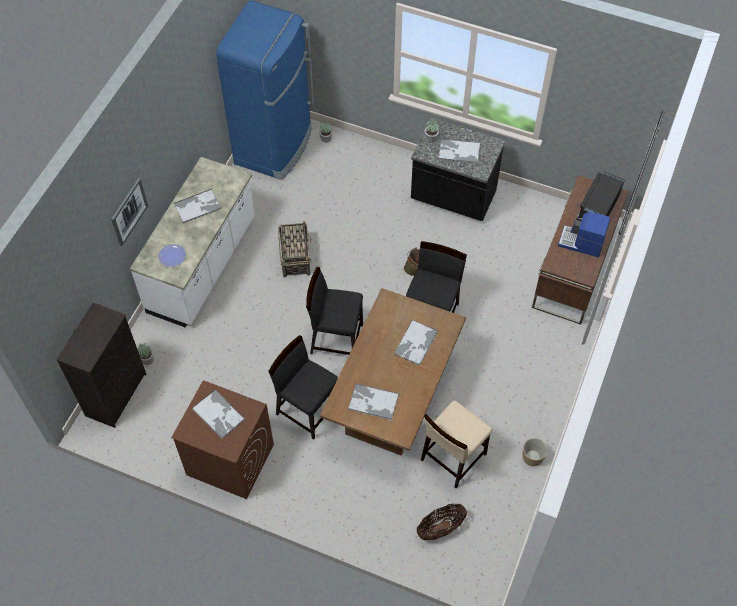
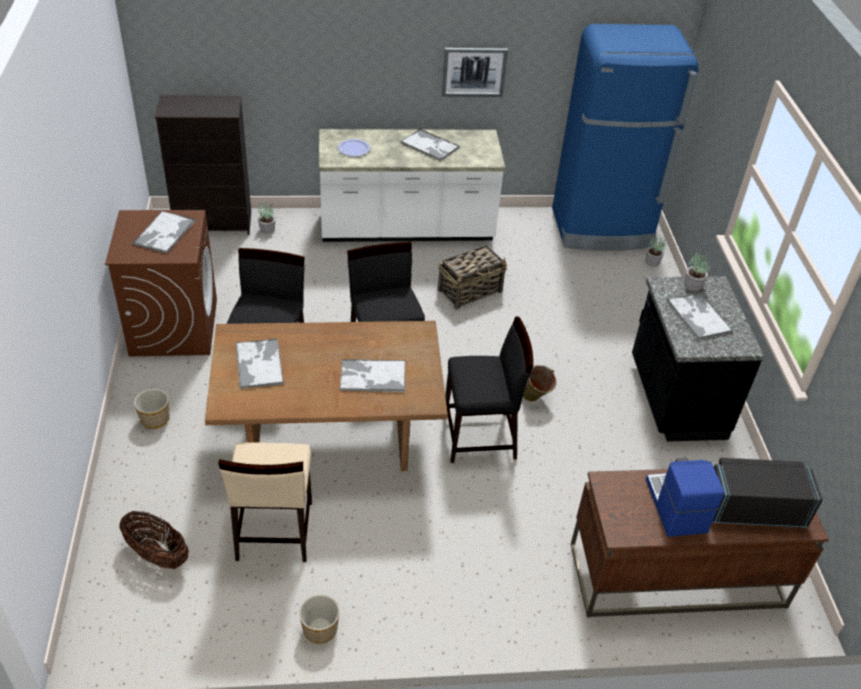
camera: 60 degrees right, 15 degrees down
picture [111,178,148,246] -> picture moved to [442,48,508,97]
beige chair [421,400,492,488] -> beige chair turned 105 degrees counterclockwise [218,442,312,562]
none -> planter [134,389,169,429]

